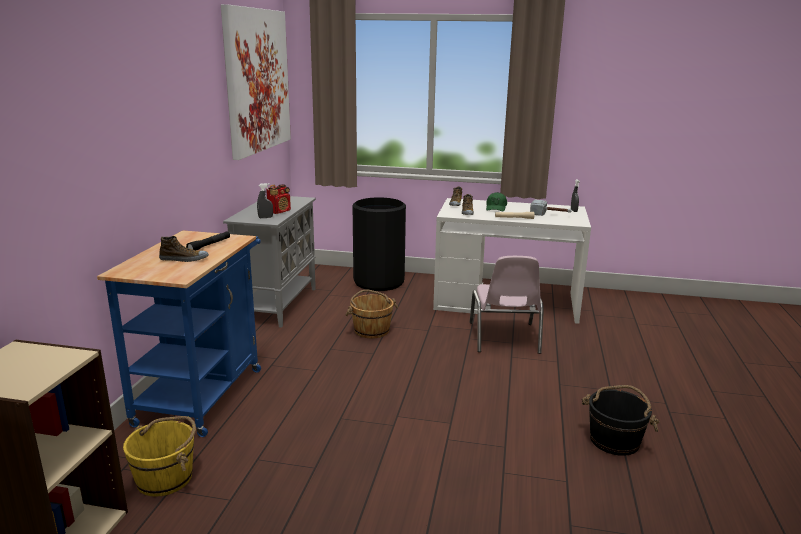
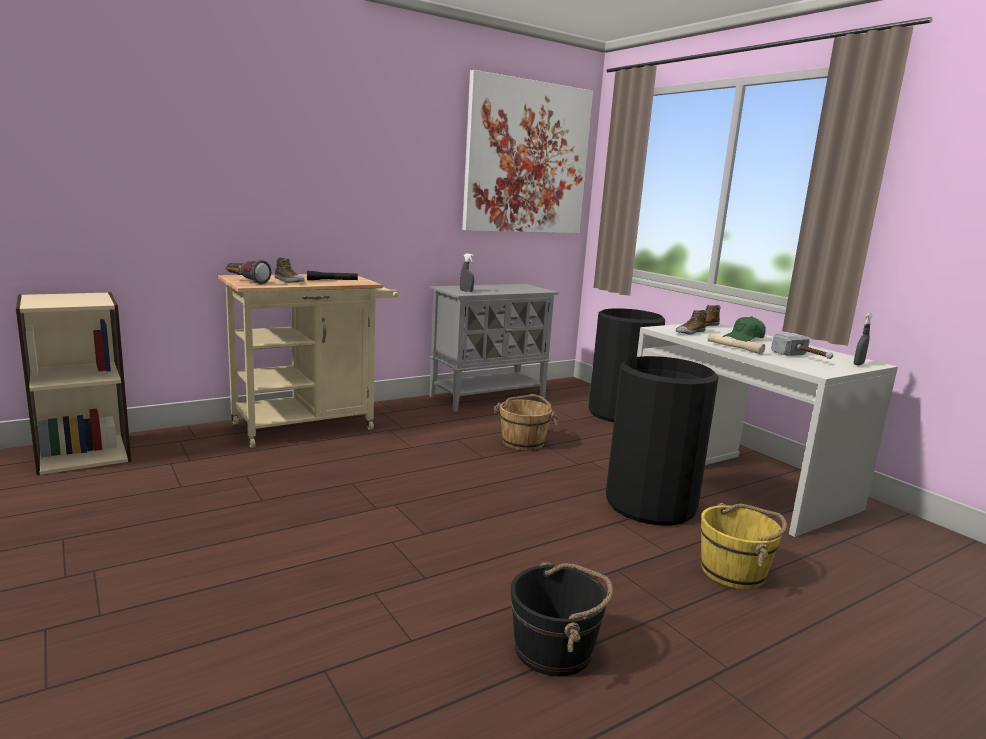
camera: 45 degrees right, 5 degrees down
blue cart [97,230,261,437] -> beige cart [218,274,399,448]
yellow bucket [123,416,196,497] -> yellow bucket moved to [701,503,787,589]
radio [266,184,291,214] -> none
pink chair [470,256,544,354] -> black trash can [606,356,719,526]
none -> flashlight [225,260,271,285]

